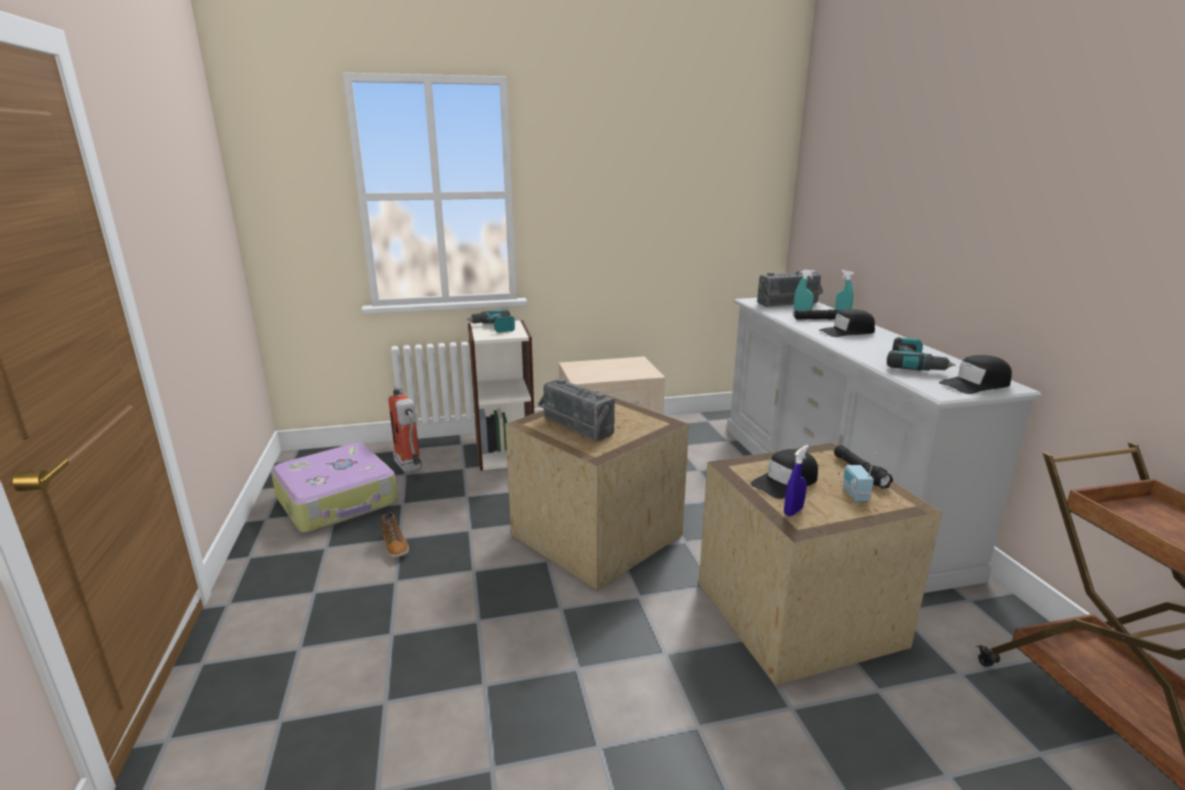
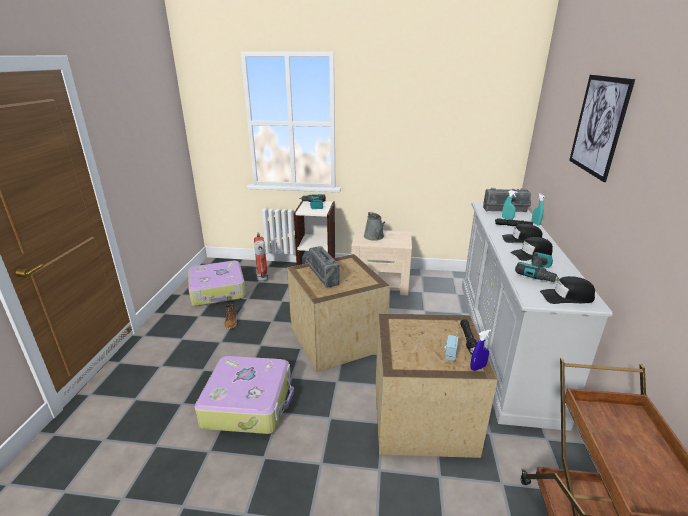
camera: 20 degrees right, 5 degrees up
black cap [750,449,818,499] -> black cap moved to [510,237,553,261]
blue spray bottle [784,445,809,516] -> blue spray bottle moved to [470,329,491,371]
none -> suitcase [195,356,294,434]
none -> grey watering can [364,212,385,241]
none -> picture [569,75,635,182]

